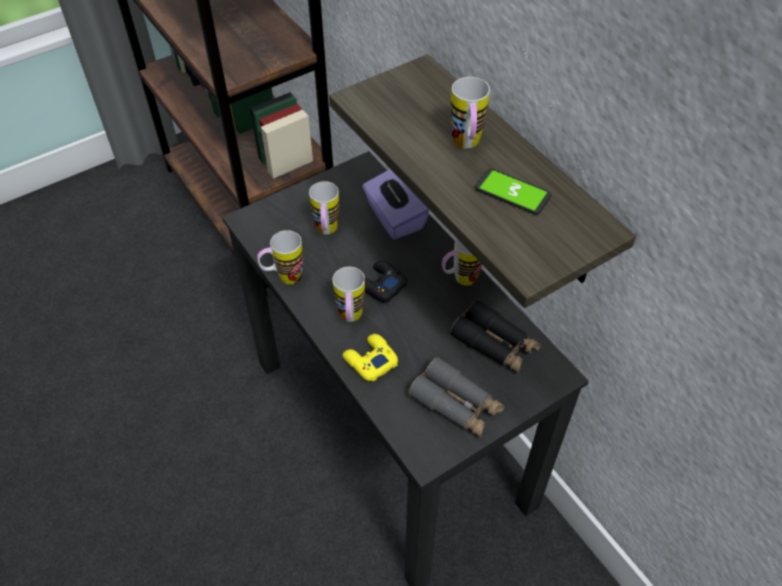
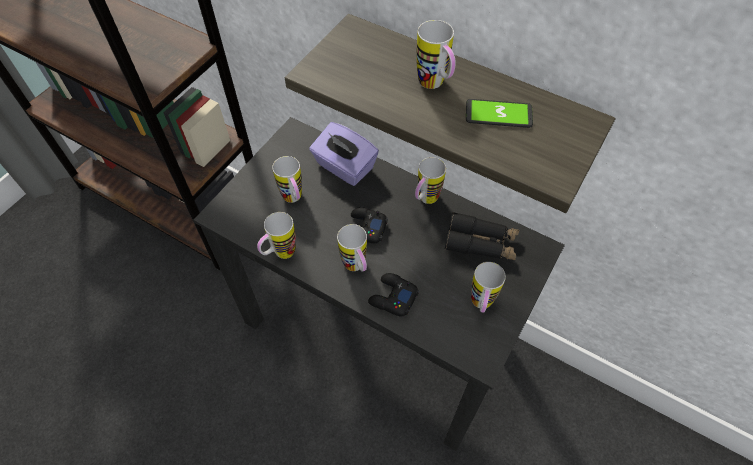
camera: 25 degrees left, 5 degrees up
yellow game controller [342,334,398,382] -> black game controller [368,273,419,317]
grey binoculars [408,357,505,437] -> mug [471,262,506,312]

